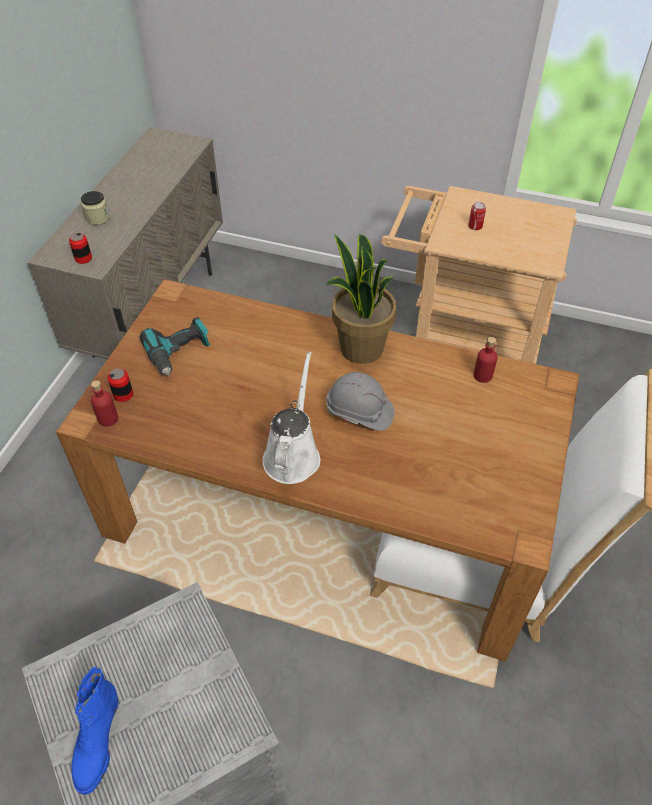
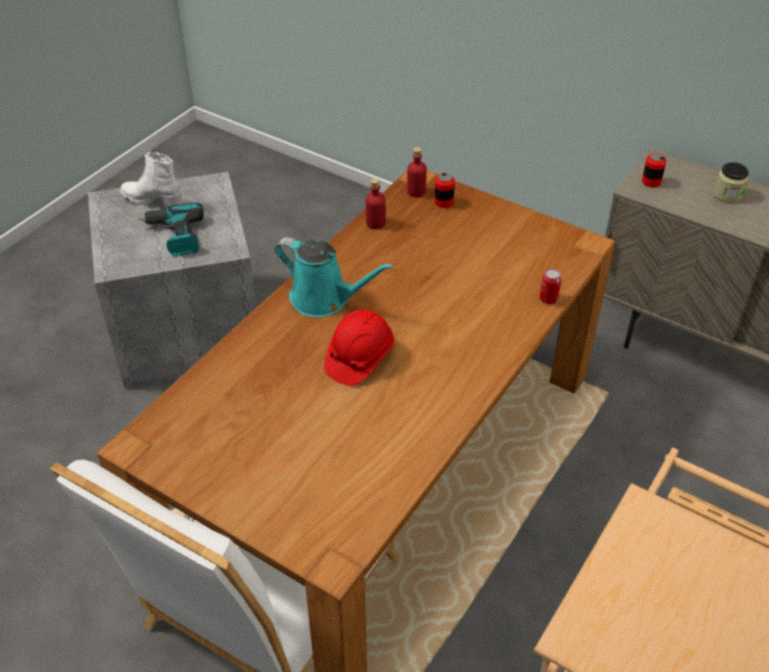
camera: 105 degrees right, 5 degrees down
blue boot [71,667,119,795] -> white boot [120,152,183,207]
power drill [140,317,210,376] -> power drill moved to [138,202,204,256]
white watering can [262,351,320,484] -> turquoise watering can [275,237,394,317]
potted plant [325,234,397,364] -> none
grey hard hat [326,372,394,431] -> red hard hat [324,310,394,386]
can [468,202,486,230] -> can moved to [540,269,562,304]
red bottle [474,337,498,383] -> red bottle moved to [366,178,386,229]

